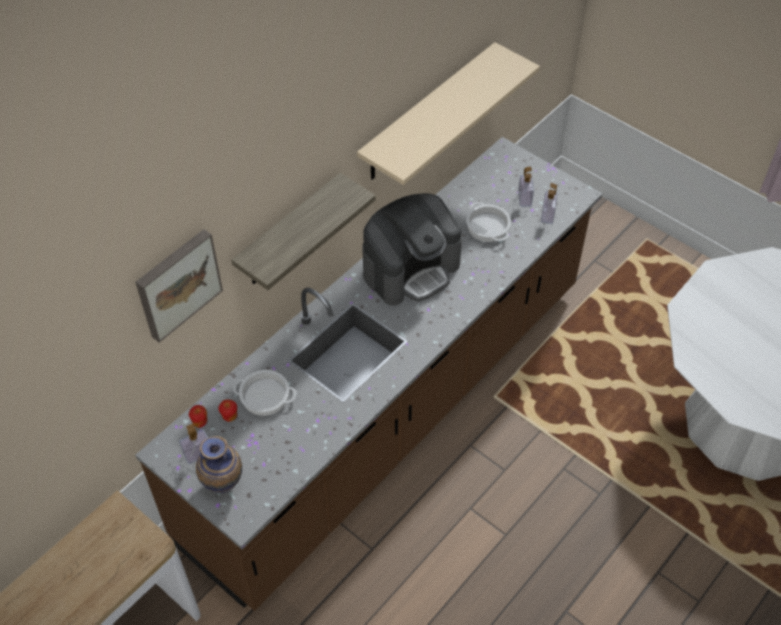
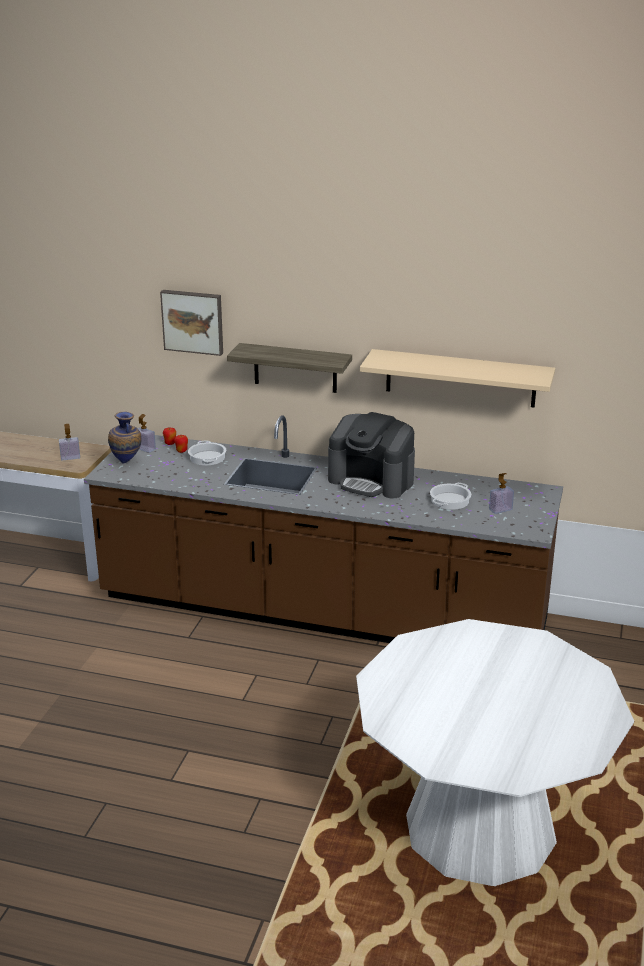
camera: 65 degrees right, 25 degrees down
soap dispenser [541,183,558,224] -> soap dispenser moved to [59,424,80,460]

